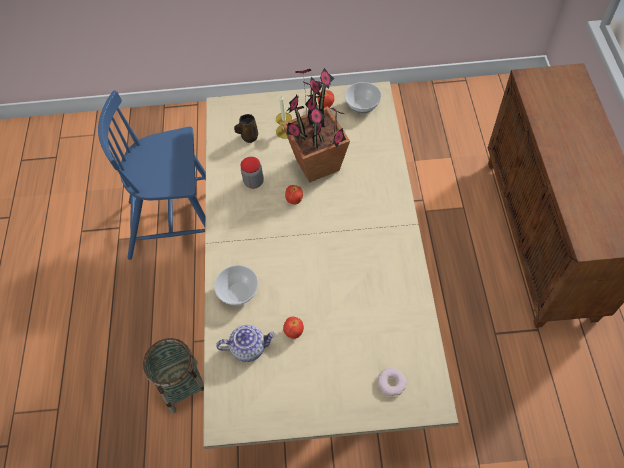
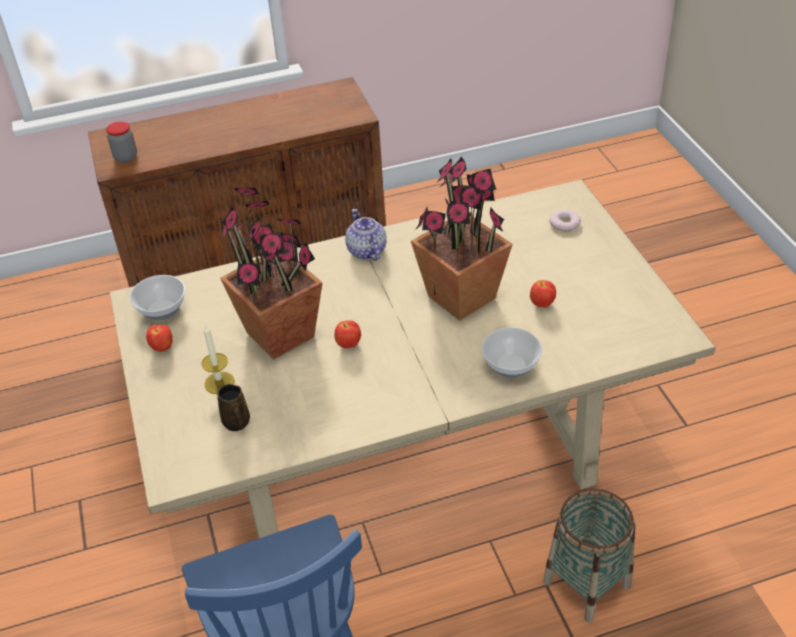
camera: 105 degrees left, 15 degrees down
teapot [216,325,276,362] -> teapot moved to [345,209,387,261]
jar [241,157,264,189] -> jar moved to [106,122,137,163]
none -> potted plant [411,156,513,321]

